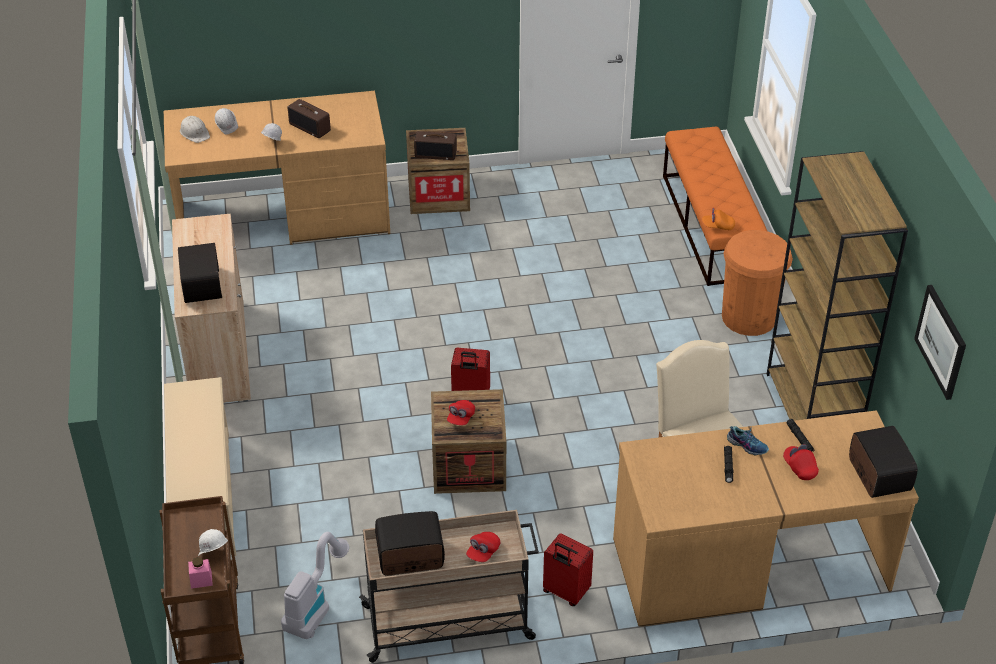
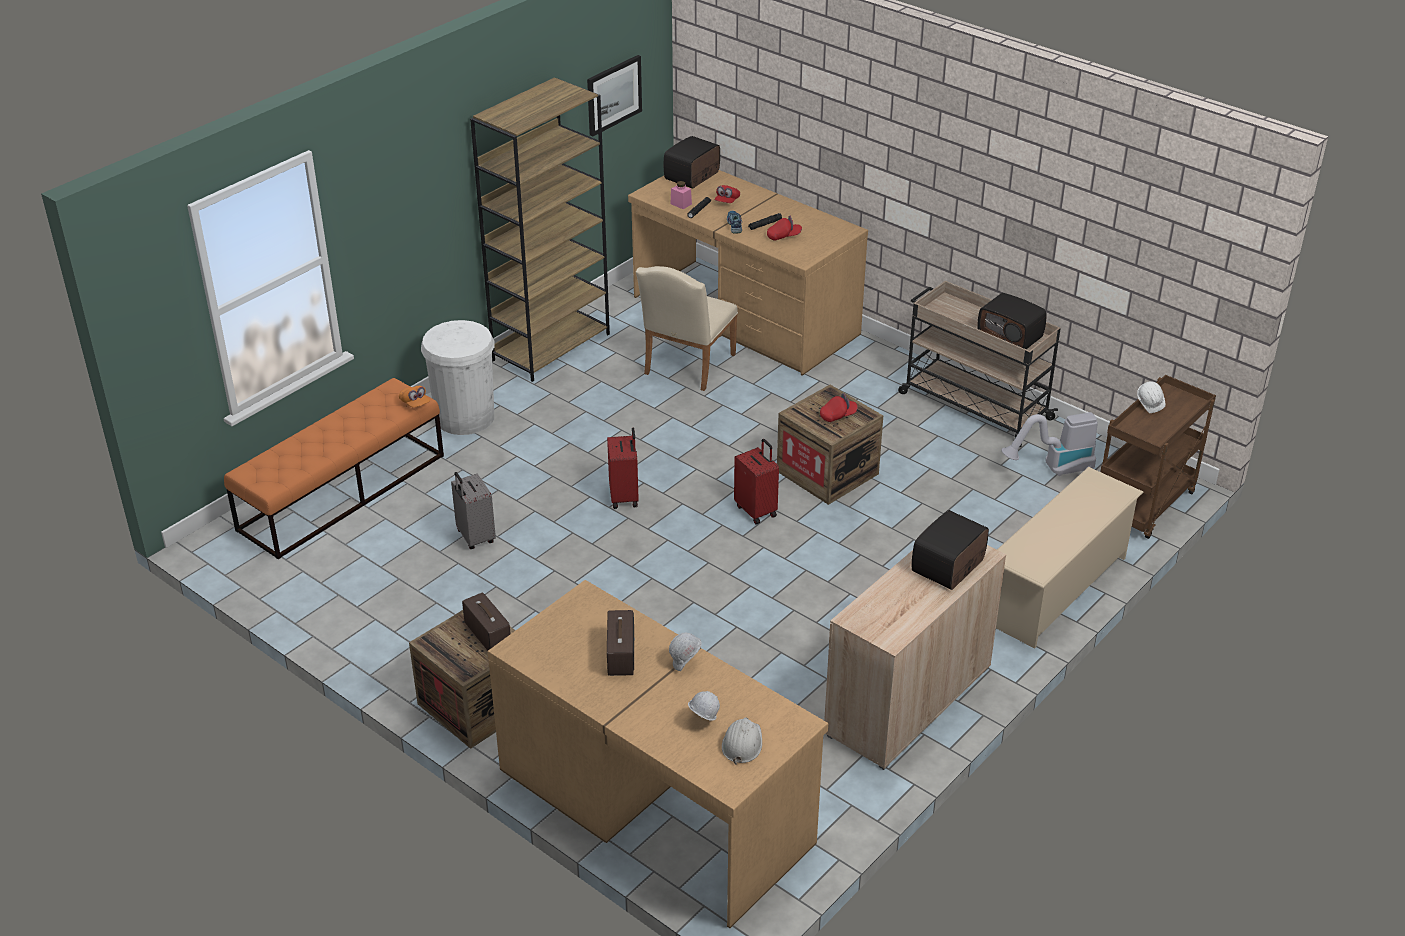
camera: 130 degrees left, 5 degrees down
pink jar [188,557,213,589] -> pink jar moved to [670,181,692,209]
red cap [466,532,500,562] -> red cap moved to [767,216,802,241]
red suitcase [543,533,593,606] -> red suitcase moved to [607,427,639,509]
orange trash can [722,230,793,336] -> white trash can [421,320,494,435]
none -> grey suitcase [451,472,496,549]

